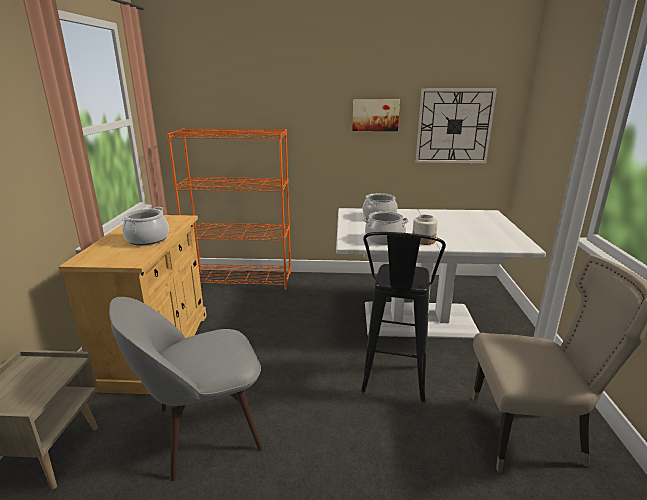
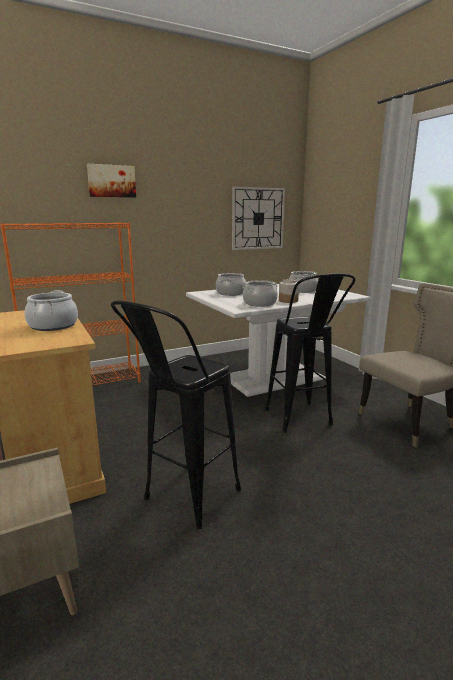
camera: 30 degrees left, 5 degrees down
grey chair [109,297,263,481] -> black stool [111,301,241,529]
picture [352,99,400,131] -> picture moved to [87,164,136,198]
none -> cooking pot [289,271,318,293]

